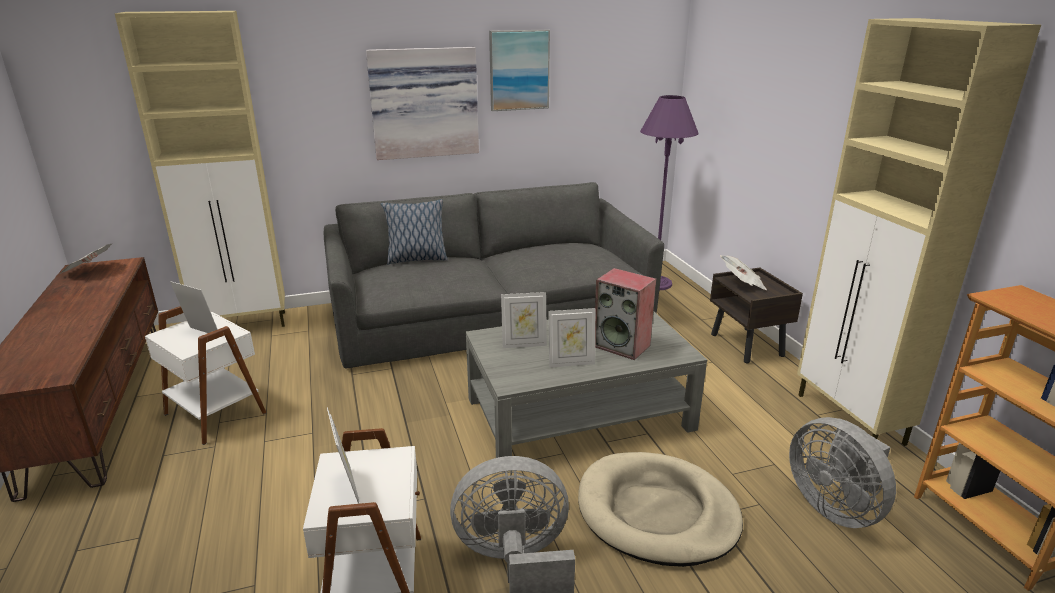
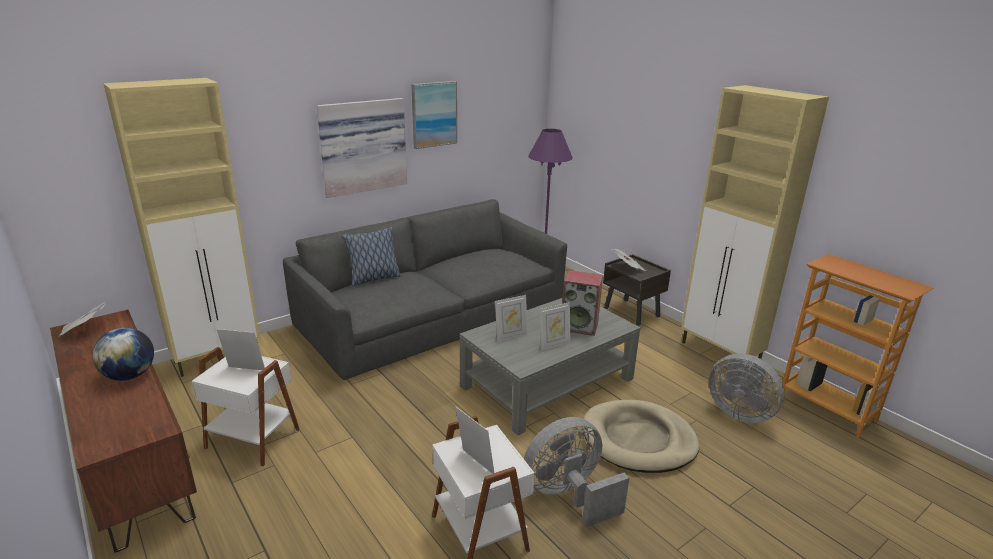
camera: 20 degrees left, 0 degrees up
none -> globe [93,328,154,381]

